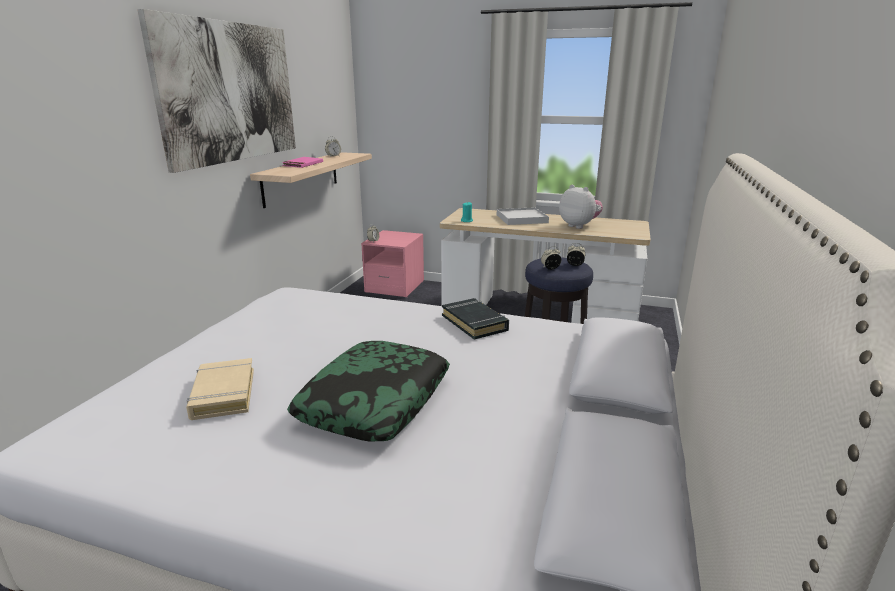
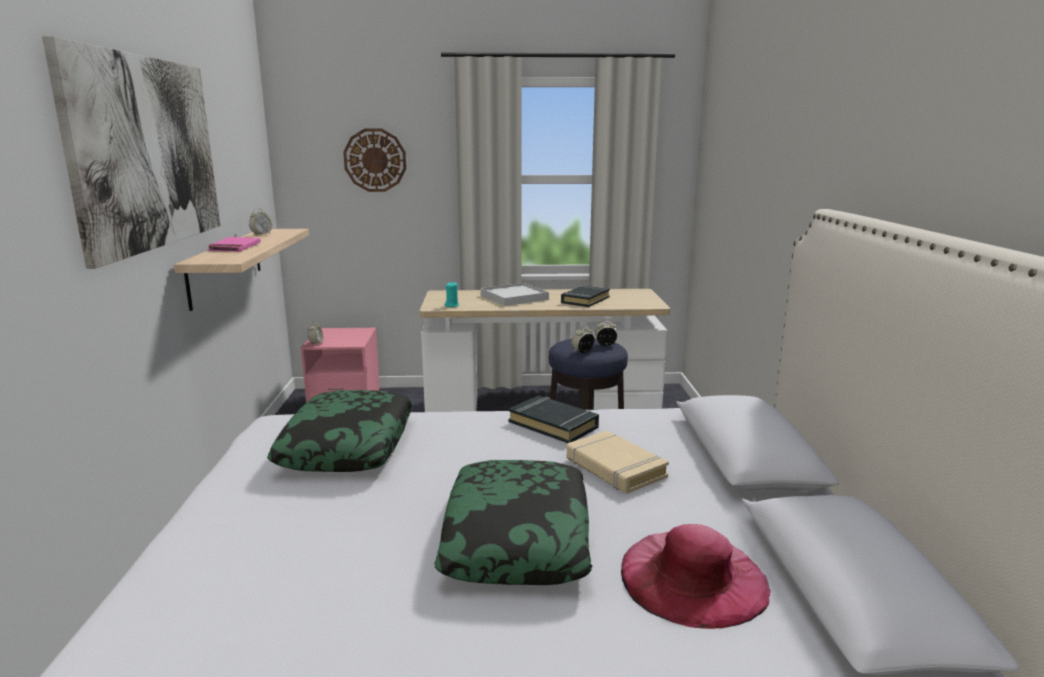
camera: 20 degrees left, 5 degrees down
beige book [186,358,254,420] -> beige book moved to [567,430,669,494]
plush toy [559,185,603,229] -> black book [561,285,610,307]
none -> pillow [267,390,413,472]
none -> wall clock [343,128,406,192]
none -> pink hat [621,524,771,629]

